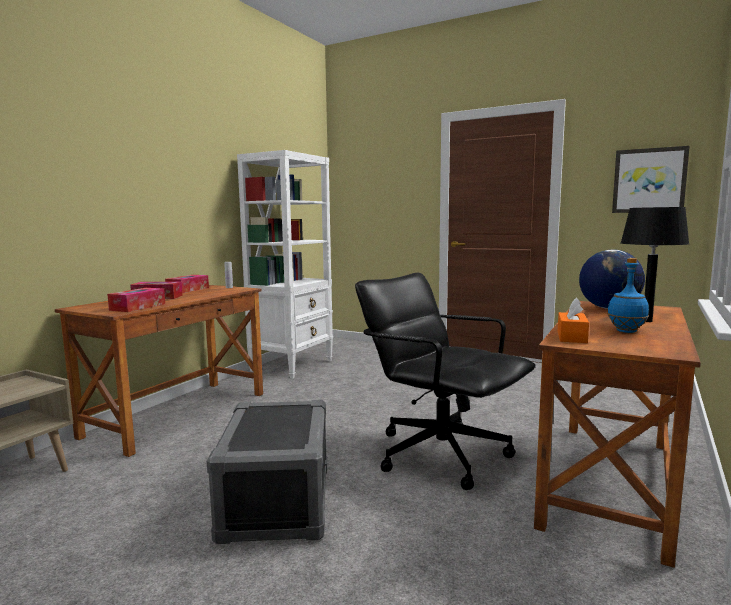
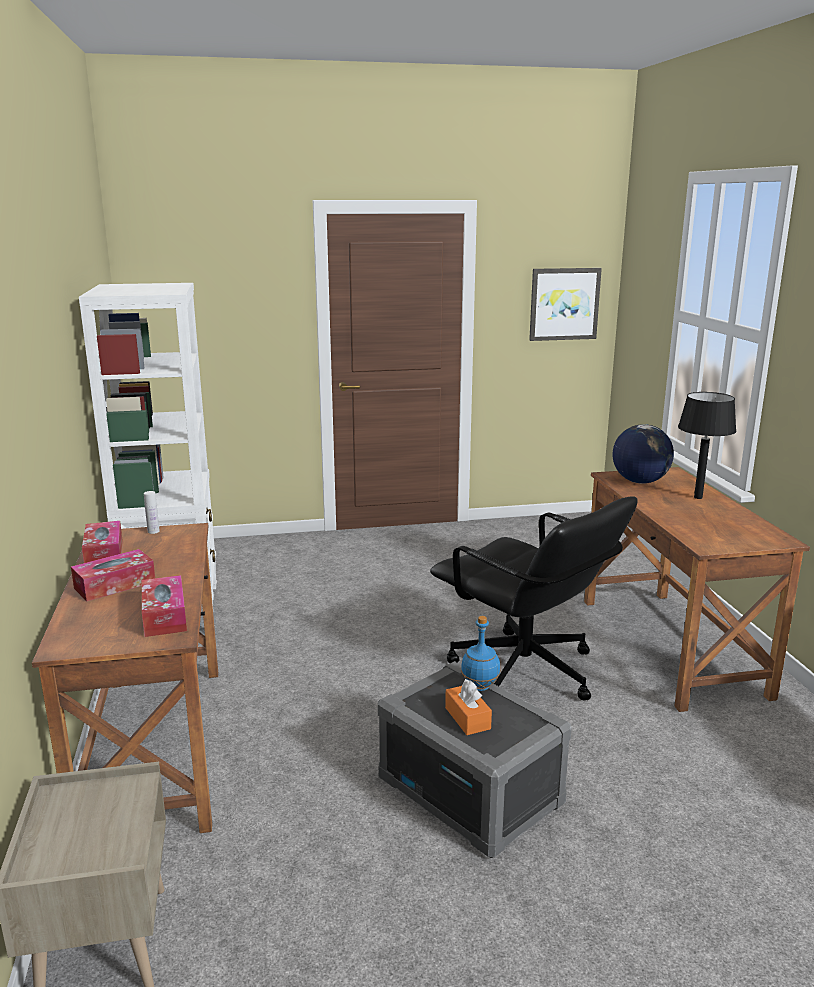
camera: 40 degrees left, 10 degrees up
black office chair [355,273,535,490] -> black office chair turned 135 degrees counterclockwise [430,496,638,700]
orange tissue box [558,298,589,343] -> orange tissue box moved to [445,679,492,735]
blue bottle [607,258,649,333] -> blue bottle moved to [461,616,500,691]

